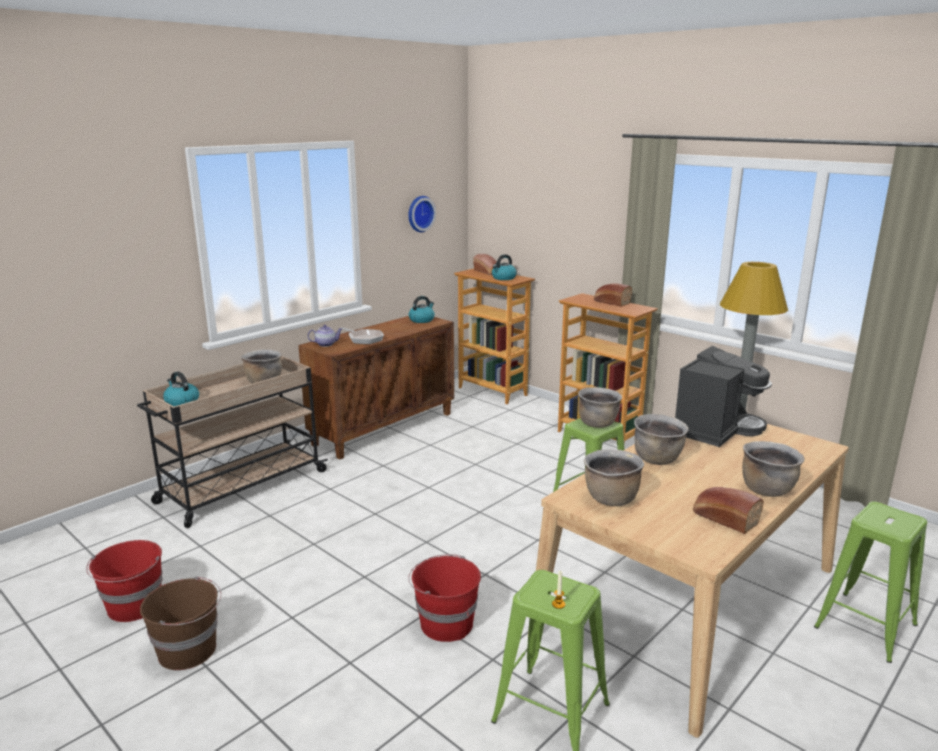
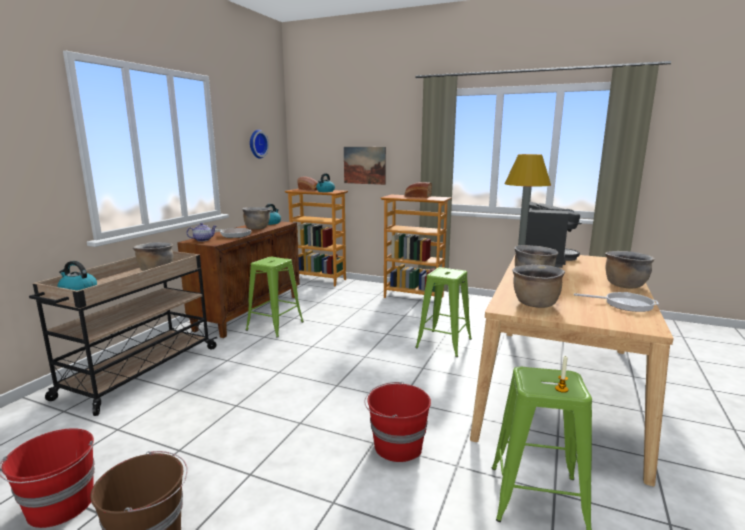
camera: 20 degrees left, 5 degrees down
brown cooking pot [578,387,622,428] -> brown cooking pot moved to [242,207,271,230]
bread [693,487,764,534] -> frying pan [574,292,659,312]
green stool [814,501,927,663] -> green stool moved to [246,257,304,338]
none -> picture [344,147,386,185]

